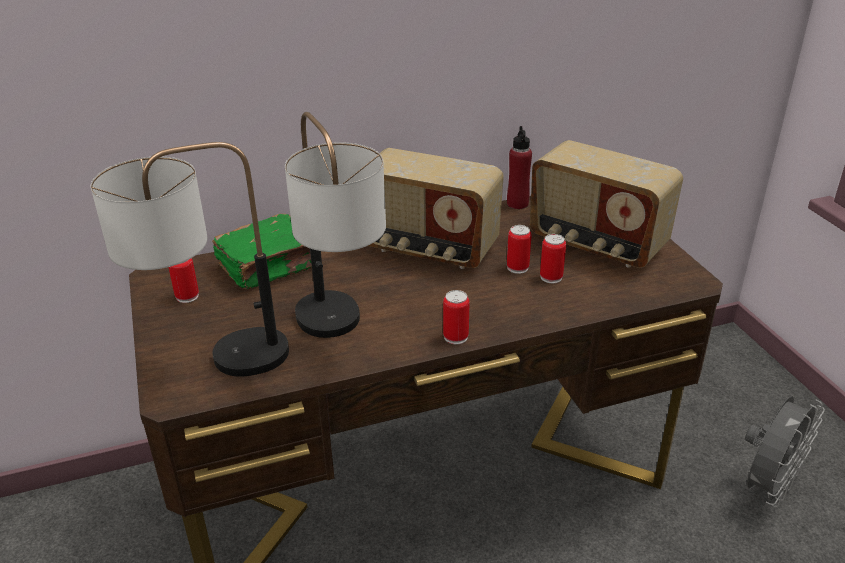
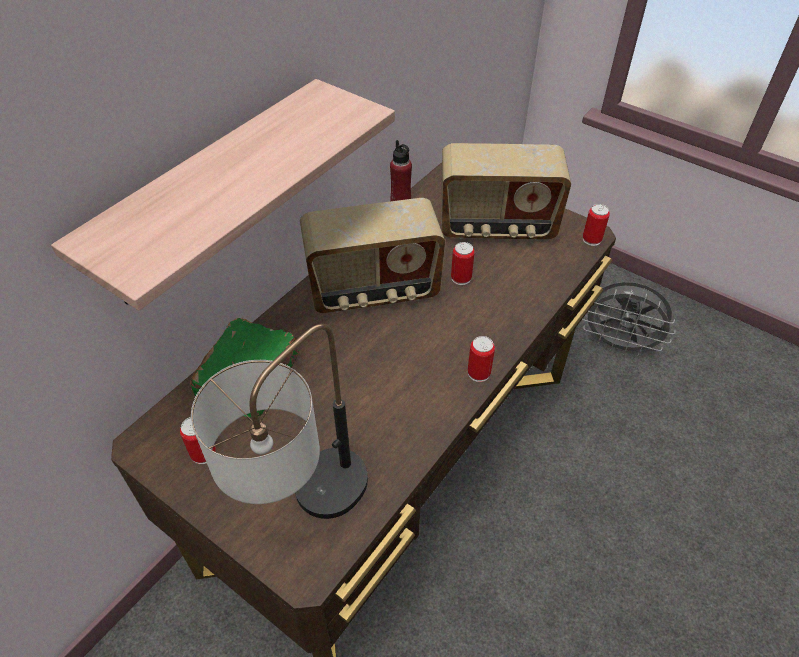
camera: 35 degrees left, 15 degrees up
table lamp [285,112,386,338] -> none
can [540,234,566,283] -> can moved to [583,204,610,246]
grey fan [745,396,825,507] -> grey fan turned 105 degrees clockwise [582,282,676,357]
none -> shelf [51,79,395,311]

